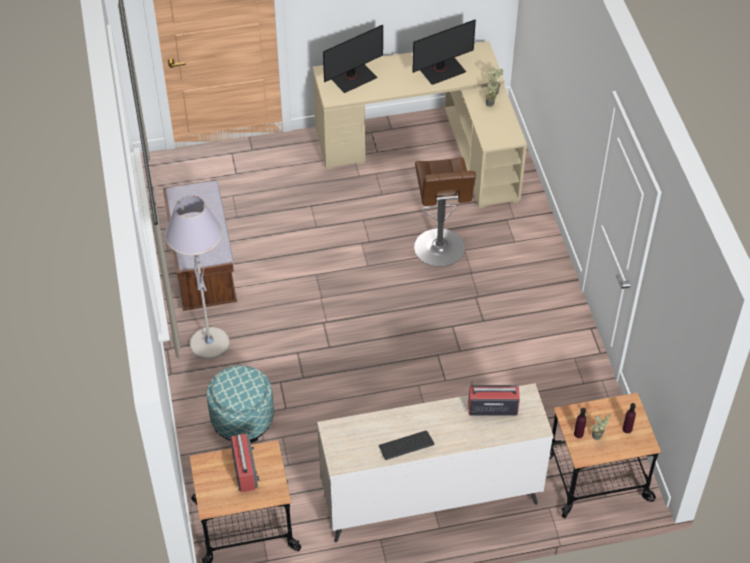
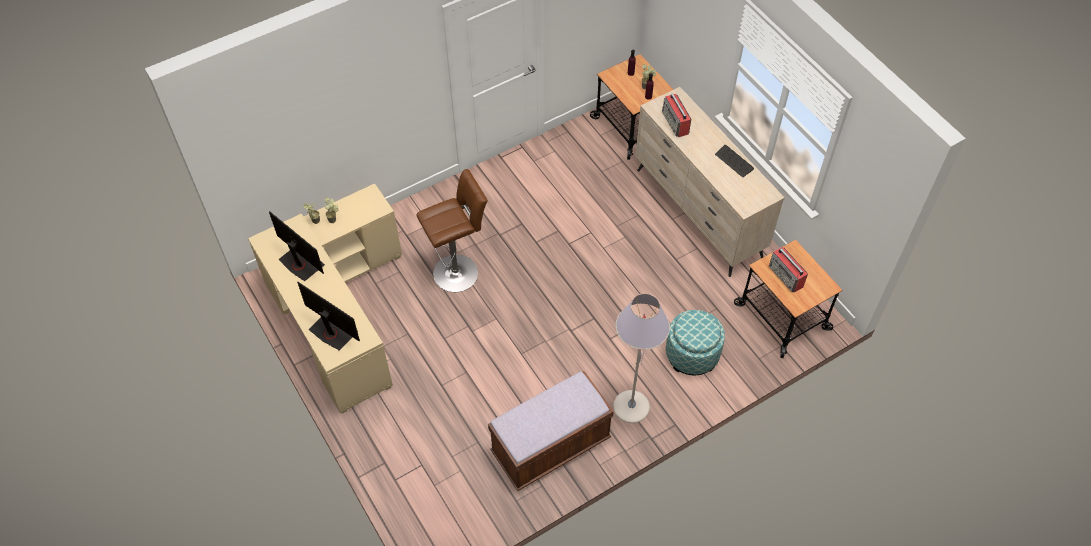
camera: 110 degrees left, 5 degrees up
radio [230,430,259,492] -> radio turned 90 degrees counterclockwise [769,247,808,293]

